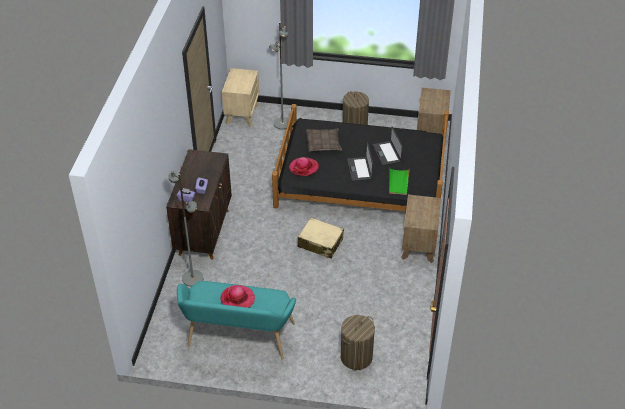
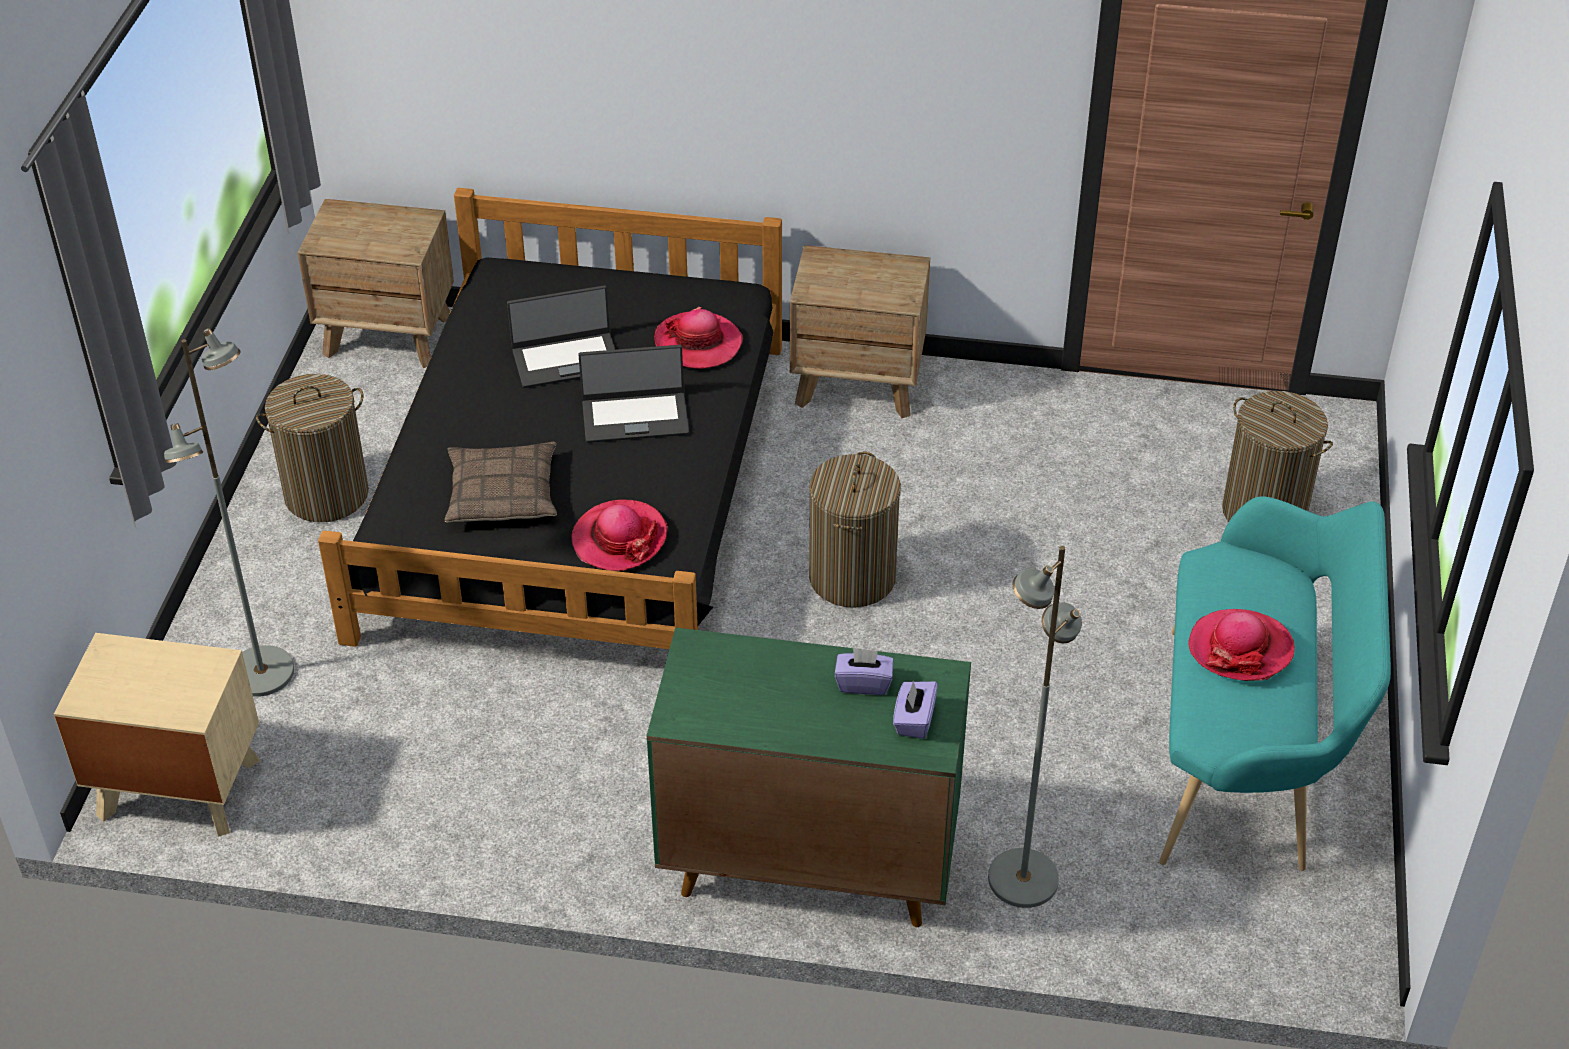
camera: 90 degrees left, 0 degrees up
brown cabinet [166,149,232,260] -> green cabinet [646,628,971,927]
beige suitcase [298,218,344,259] -> laundry basket [809,452,901,608]
green tray [389,168,410,195] -> hat [654,307,743,369]

